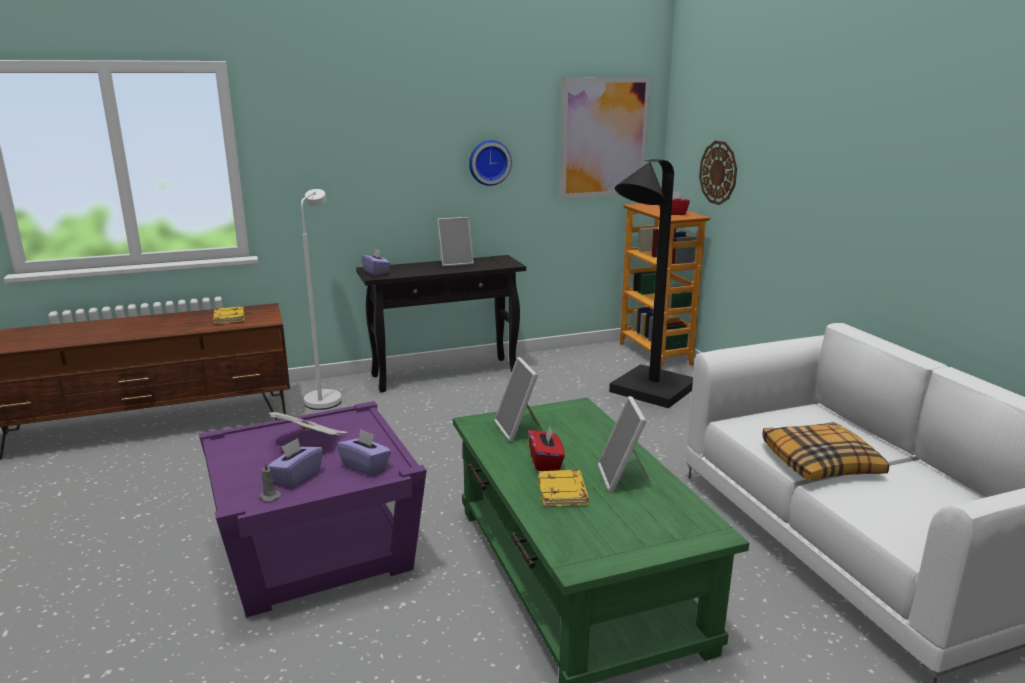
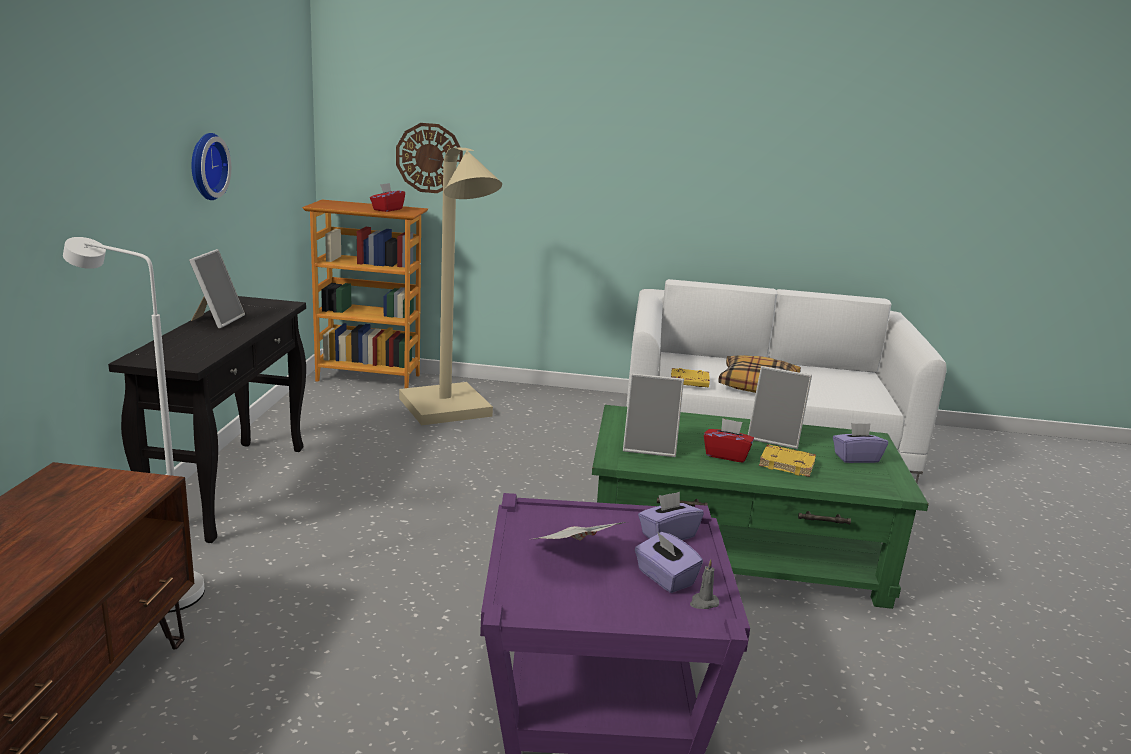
camera: 65 degrees left, 0 degrees up
yellow book [213,306,245,324] -> yellow book moved to [671,368,709,387]
purple tissue box [361,249,390,276] -> purple tissue box moved to [833,423,888,463]
picture [560,77,651,199] -> none
black floor lamp [609,159,693,408] -> beige floor lamp [399,148,502,425]

